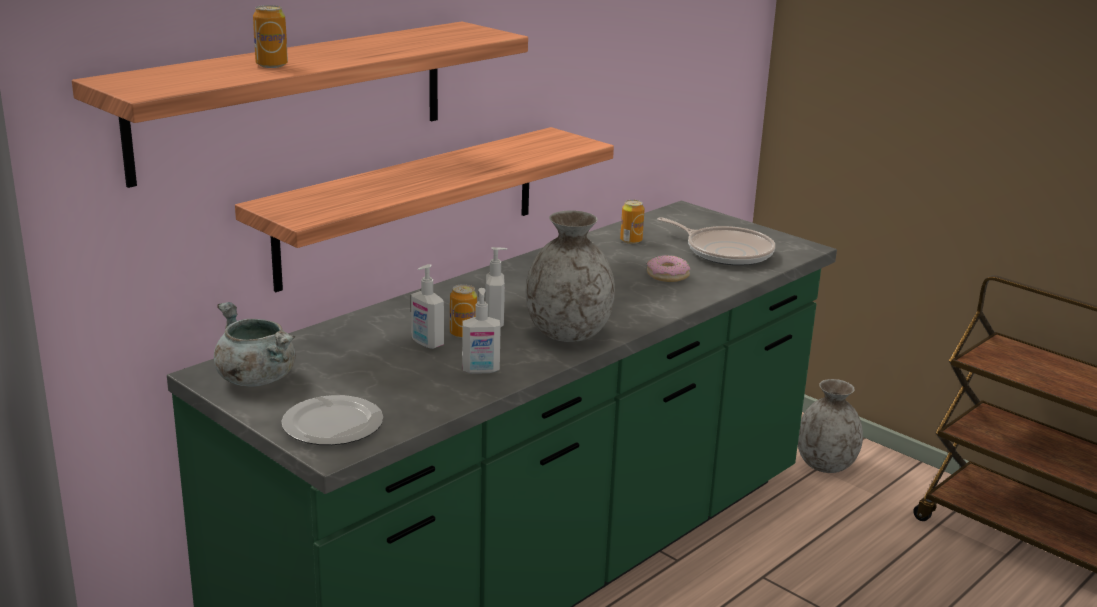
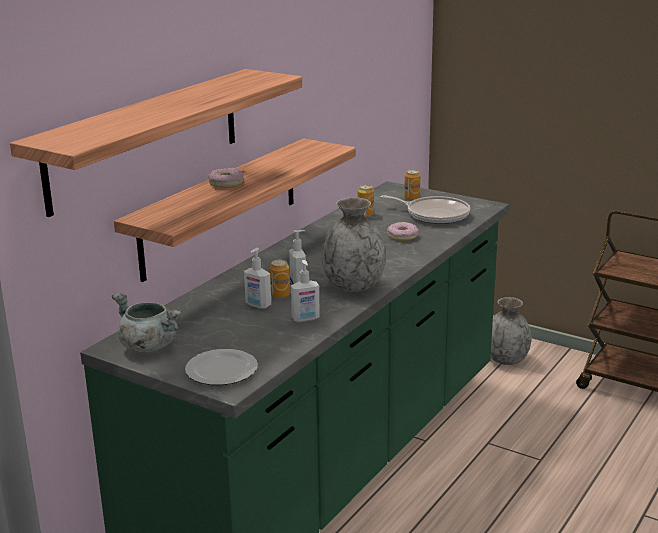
camera: 10 degrees left, 0 degrees up
can [253,5,288,68] -> can moved to [404,170,420,201]
none -> donut [208,168,244,188]

